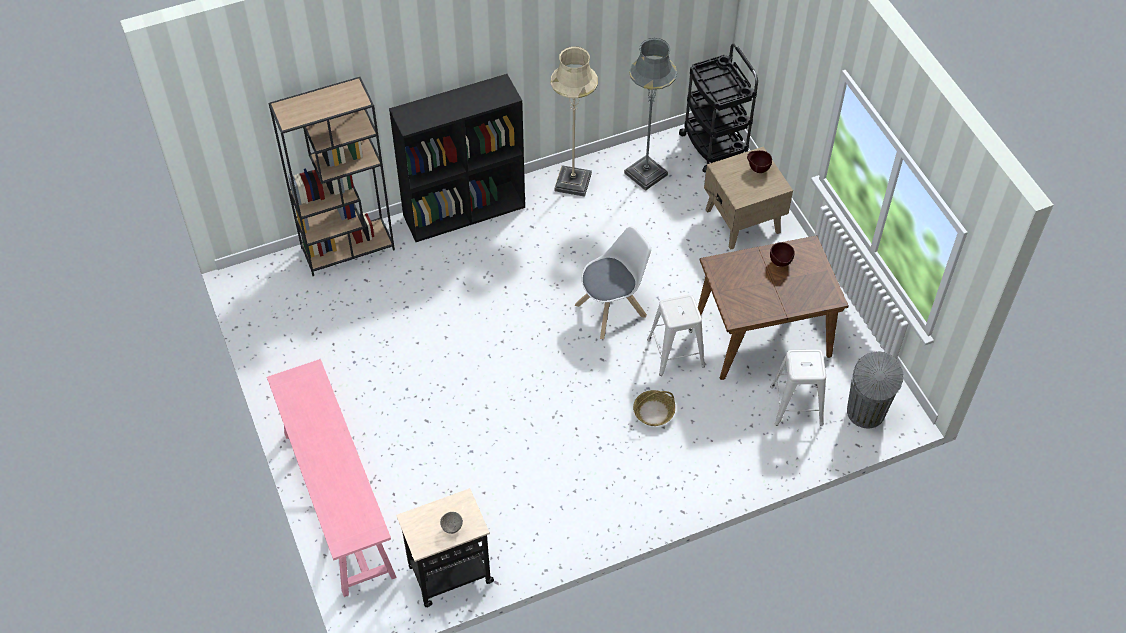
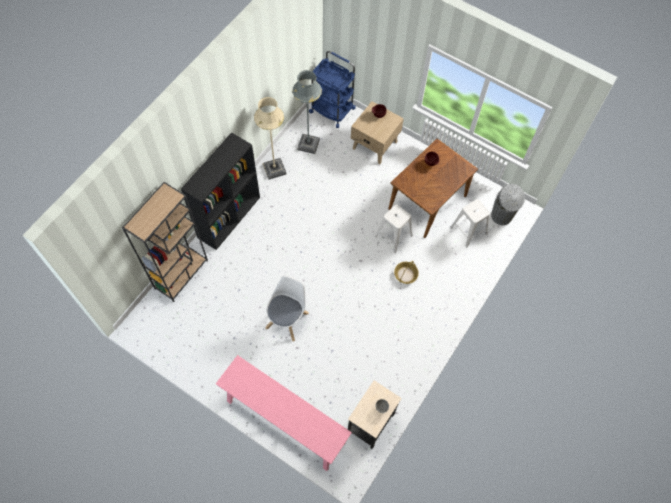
camera: 35 degrees left, 10 degrees up
chair [575,226,651,339] -> chair moved to [265,275,309,341]
black cart [679,44,758,173] -> blue cart [309,51,356,128]

